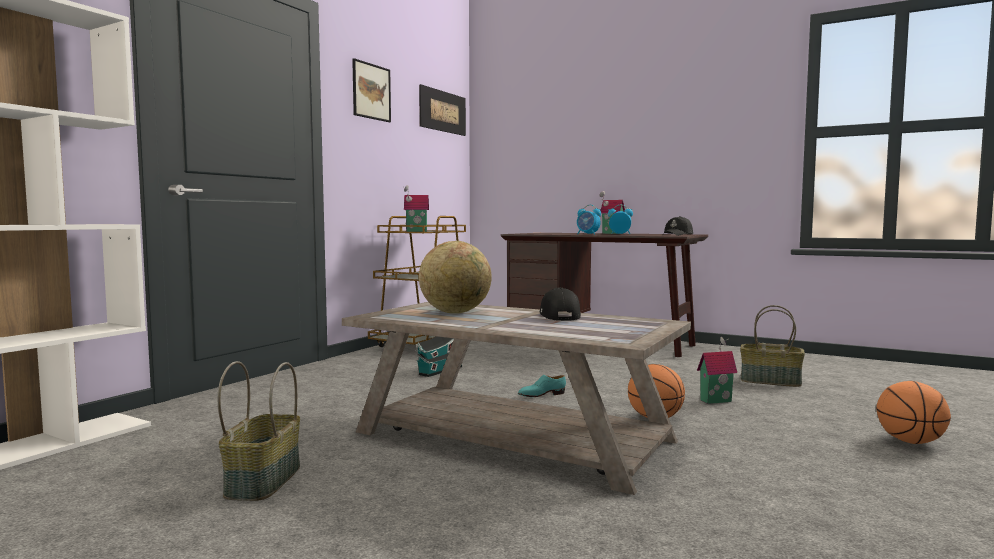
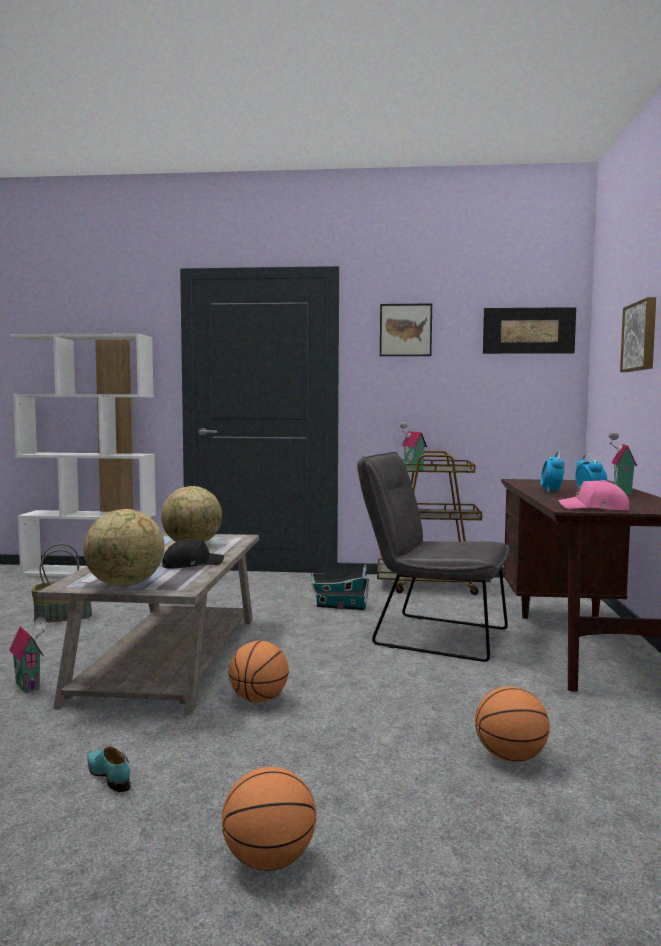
camera: 65 degrees right, 0 degrees up
turquoise shoe [518,375,566,397] -> turquoise shoe moved to [87,746,131,792]
black cap [663,216,693,236] -> pink cap [558,480,629,510]
toy house [697,337,737,404] -> toy house moved to [9,617,47,693]
basket [740,305,805,387] -> basketball [475,686,550,762]
none -> globe [83,509,165,587]
none -> grey chair [357,452,509,662]
none -> picture [620,297,656,372]

